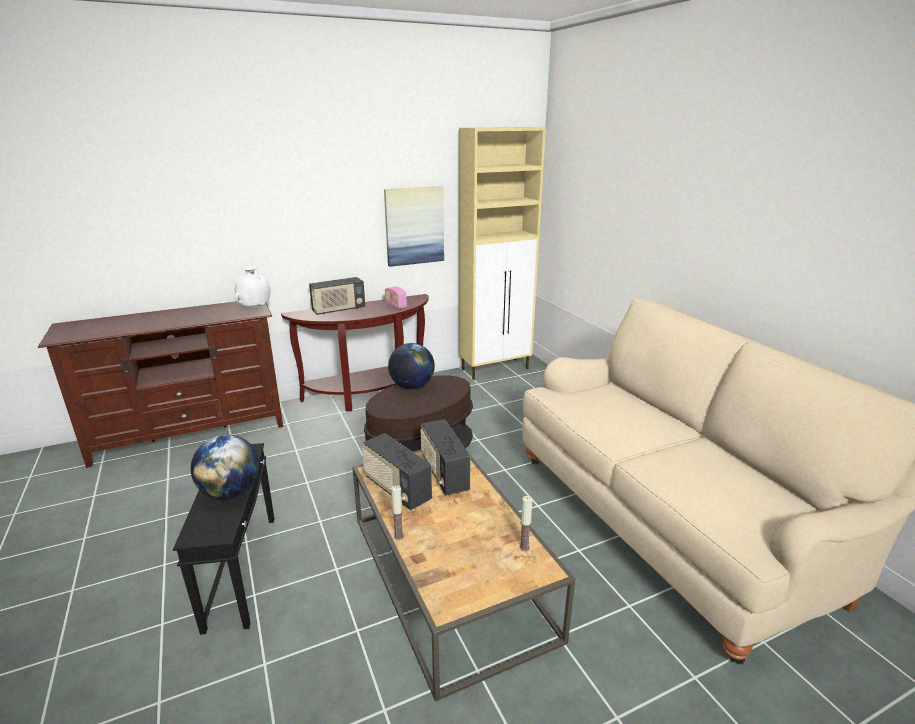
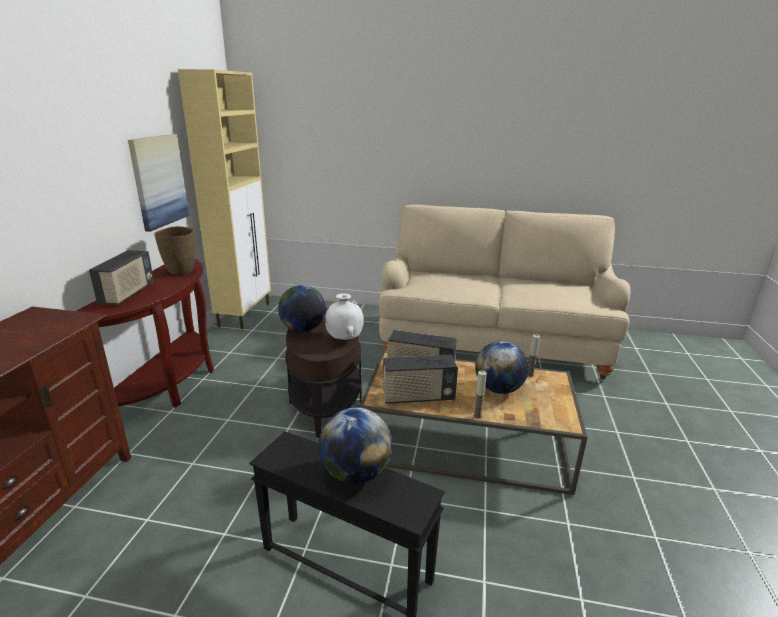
camera: 55 degrees left, 0 degrees up
white vase [235,267,271,309] -> white vase moved to [325,293,364,340]
radio [385,286,407,309] -> brown vase [154,226,195,275]
none -> globe [475,341,529,394]

